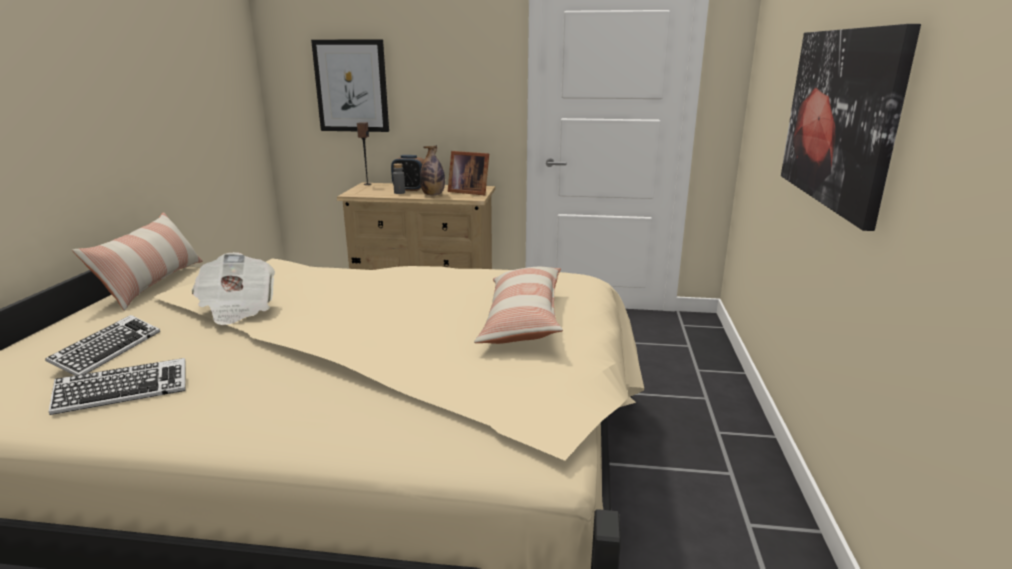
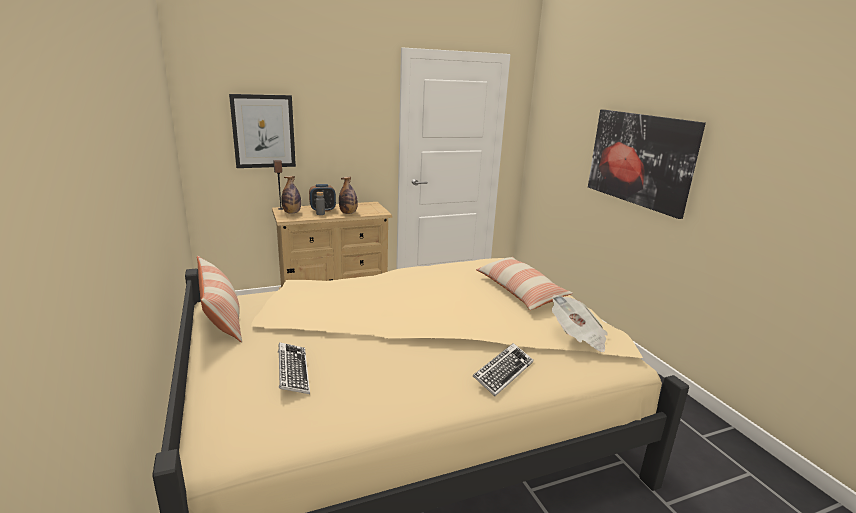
camera: 30 degrees left, 0 degrees up
keyboard [49,358,186,415] -> keyboard moved to [473,343,533,396]
newspaper [192,252,275,325] -> newspaper moved to [552,295,608,352]
picture frame [448,151,489,196] -> none
none -> bottle [281,176,301,214]

